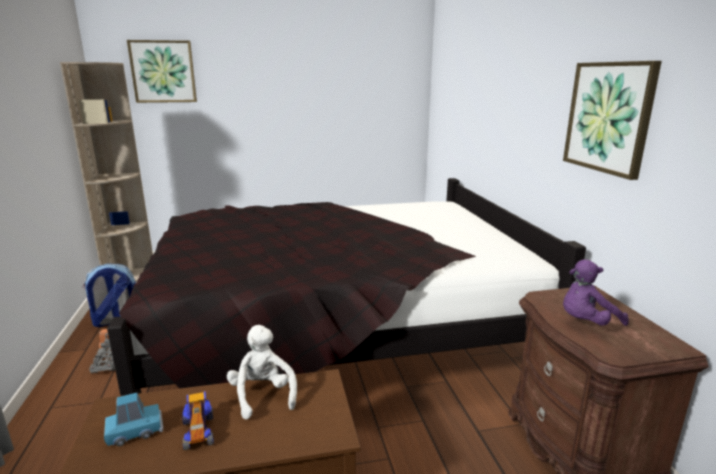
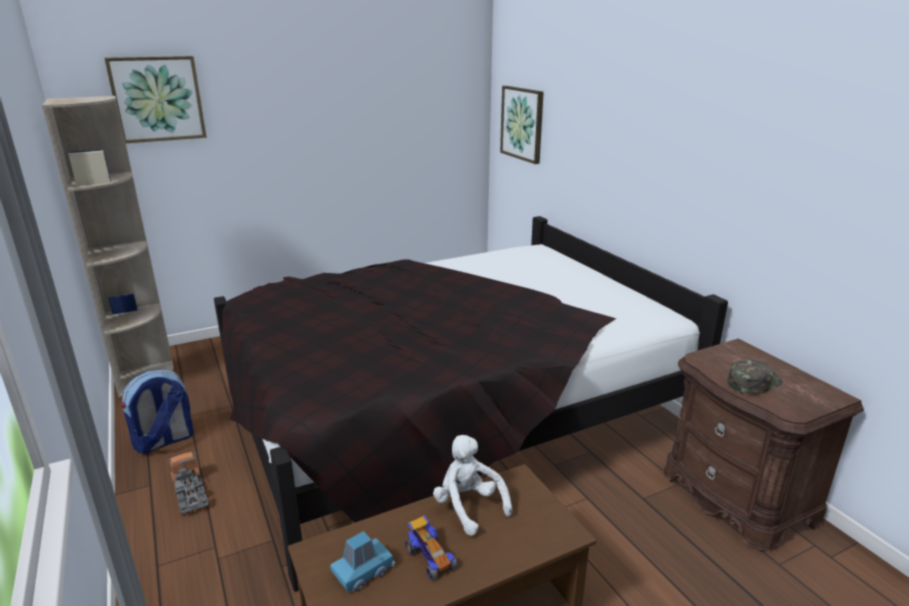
camera: 15 degrees left, 5 degrees up
picture [563,61,662,180] -> picture moved to [500,86,544,164]
purple plush toy [563,259,629,326] -> green cap [727,360,783,394]

